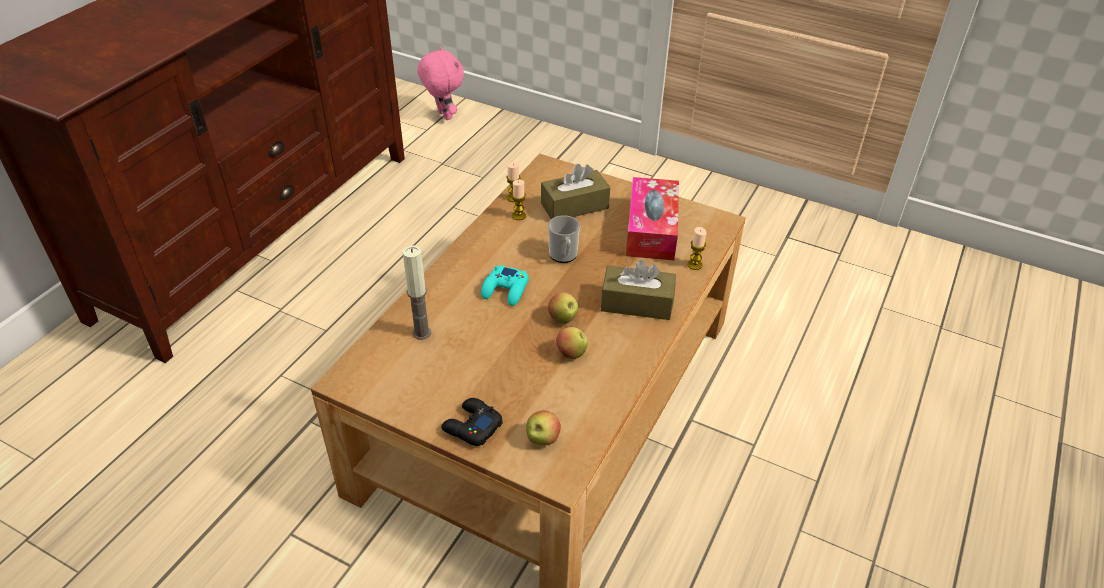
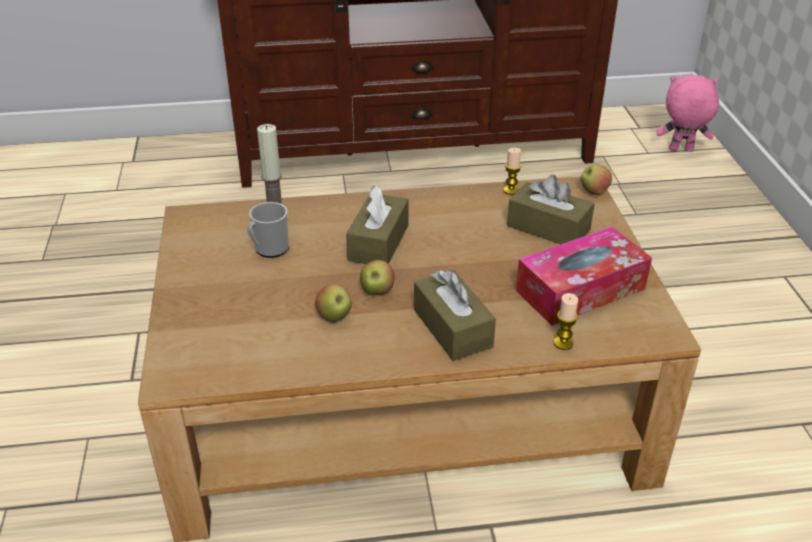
camera: 55 degrees right, 5 degrees down
pink plush toy [417,47,464,120] -> pink plush toy turned 105 degrees counterclockwise [656,75,719,152]
black game controller [441,398,503,446] -> none
turquoise game controller [481,265,529,306] -> brown tissue box [346,186,409,264]
candle [512,180,526,220] -> none
apple [526,410,561,445] -> apple moved to [581,165,612,195]
mug [548,215,580,263] -> mug moved to [247,202,289,258]

